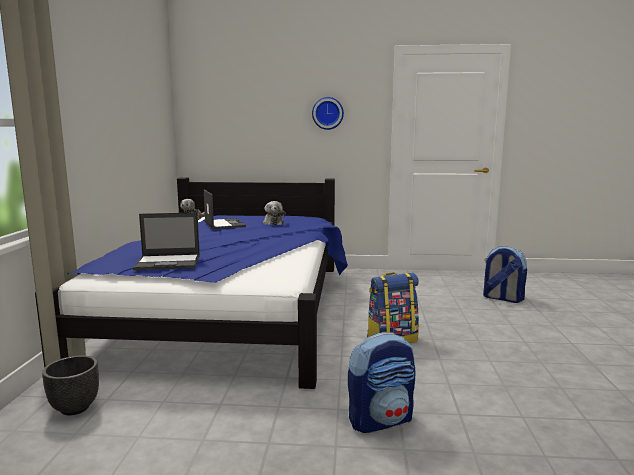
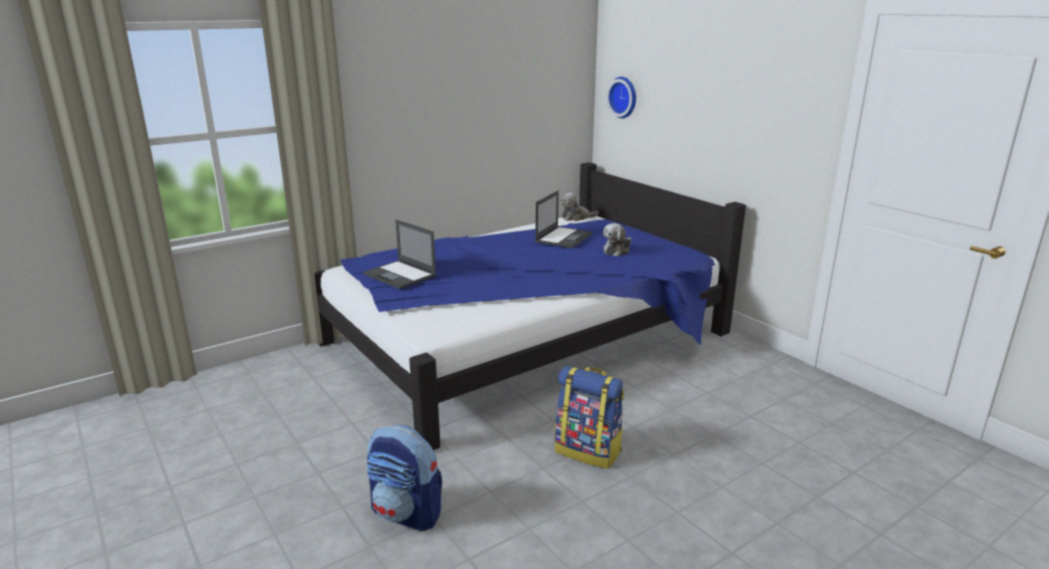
camera: 50 degrees right, 10 degrees up
black planter [42,355,99,415] -> none
wall clock [312,97,344,130] -> wall clock moved to [607,77,636,118]
backpack [483,246,527,303] -> none

